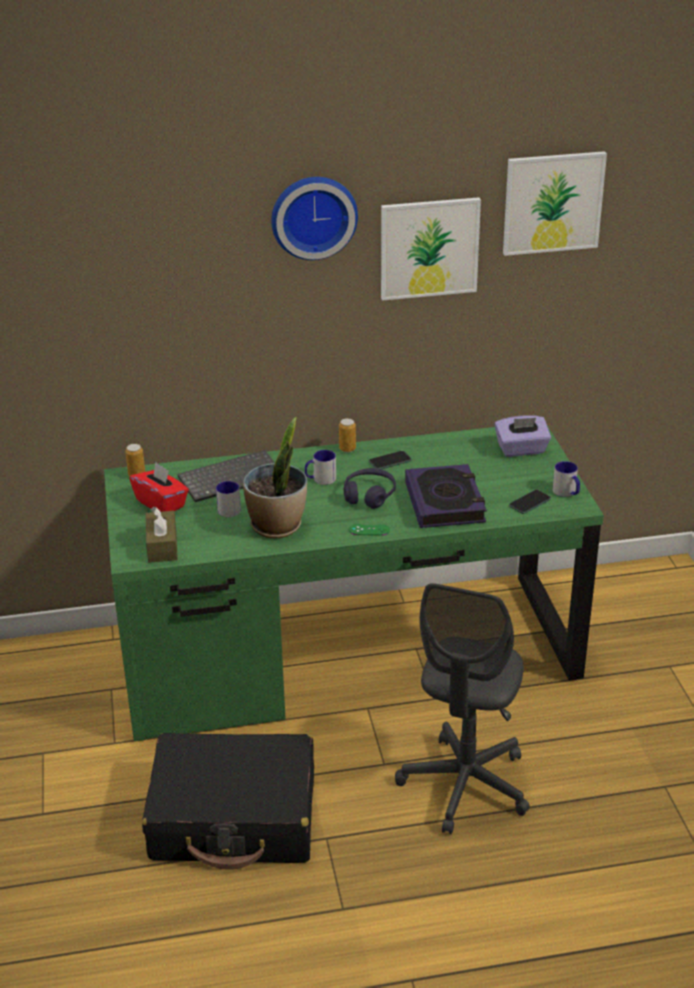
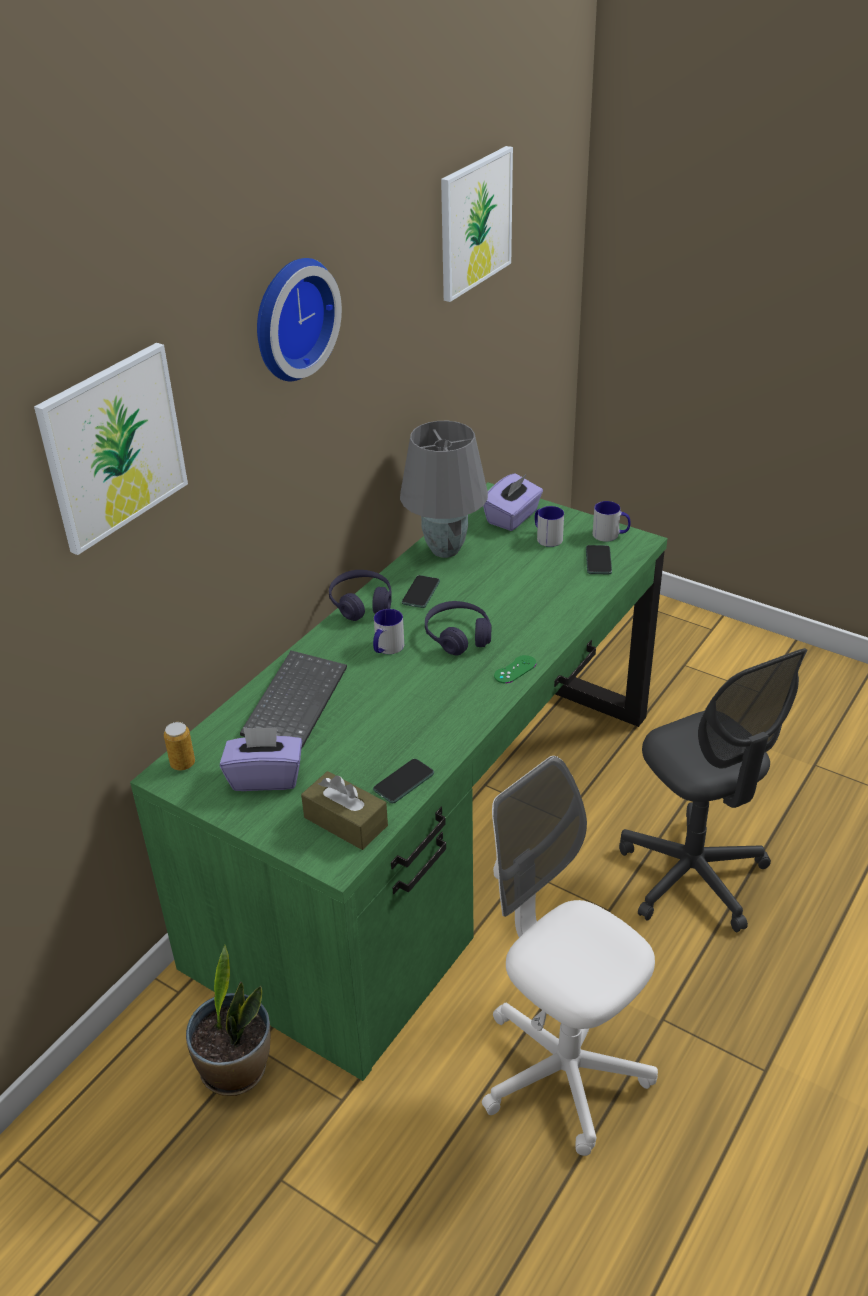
camera: 45 degrees left, 5 degrees up
red tissue box [129,462,189,512] -> purple tissue box [220,727,302,791]
black suitcase [142,733,314,870] -> white office chair [482,756,658,1156]
mug [216,481,241,517] -> mug moved to [535,506,564,547]
potted plant [243,417,307,538] -> potted plant moved to [186,945,270,1096]
can [339,418,356,452] -> purple headphones [329,570,392,621]
picture [381,197,481,301] -> picture moved to [34,343,188,555]
book [405,464,487,528] -> none
none -> phone [373,759,434,803]
none -> grey table lamp [400,421,488,558]

